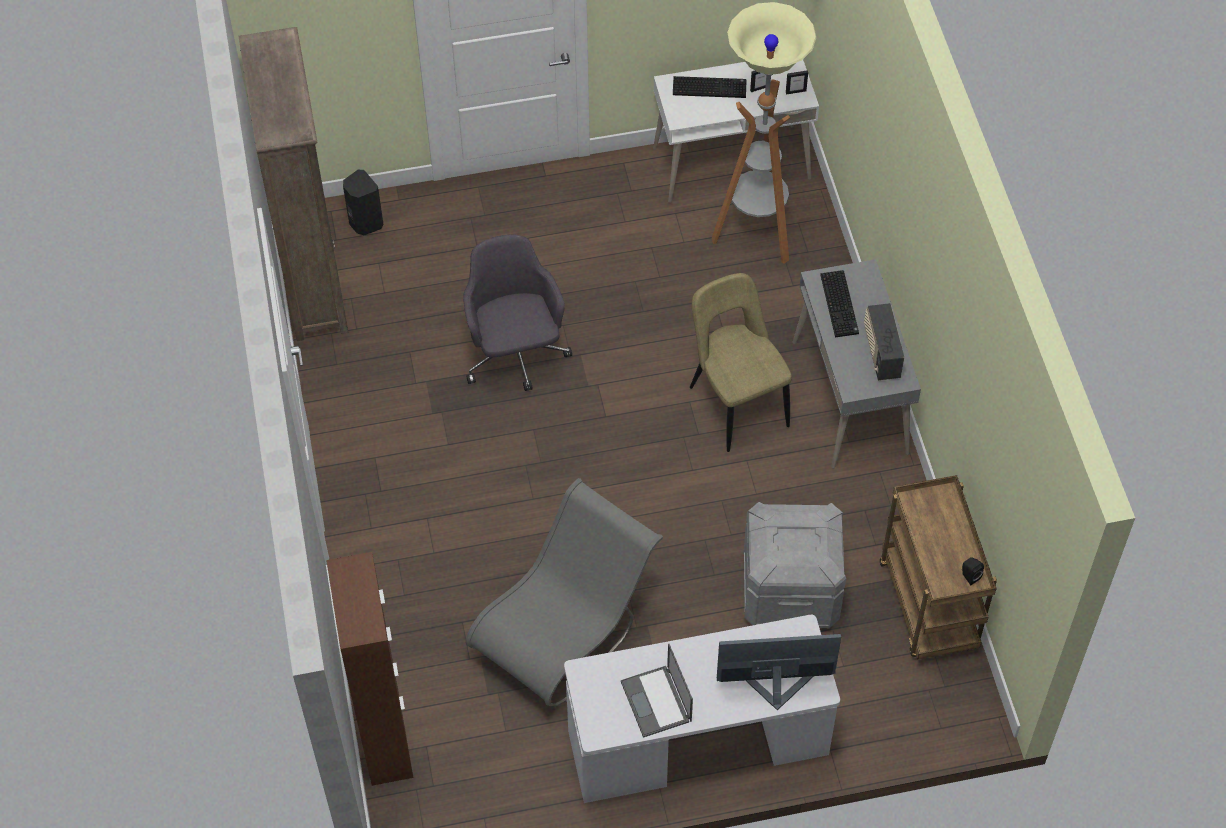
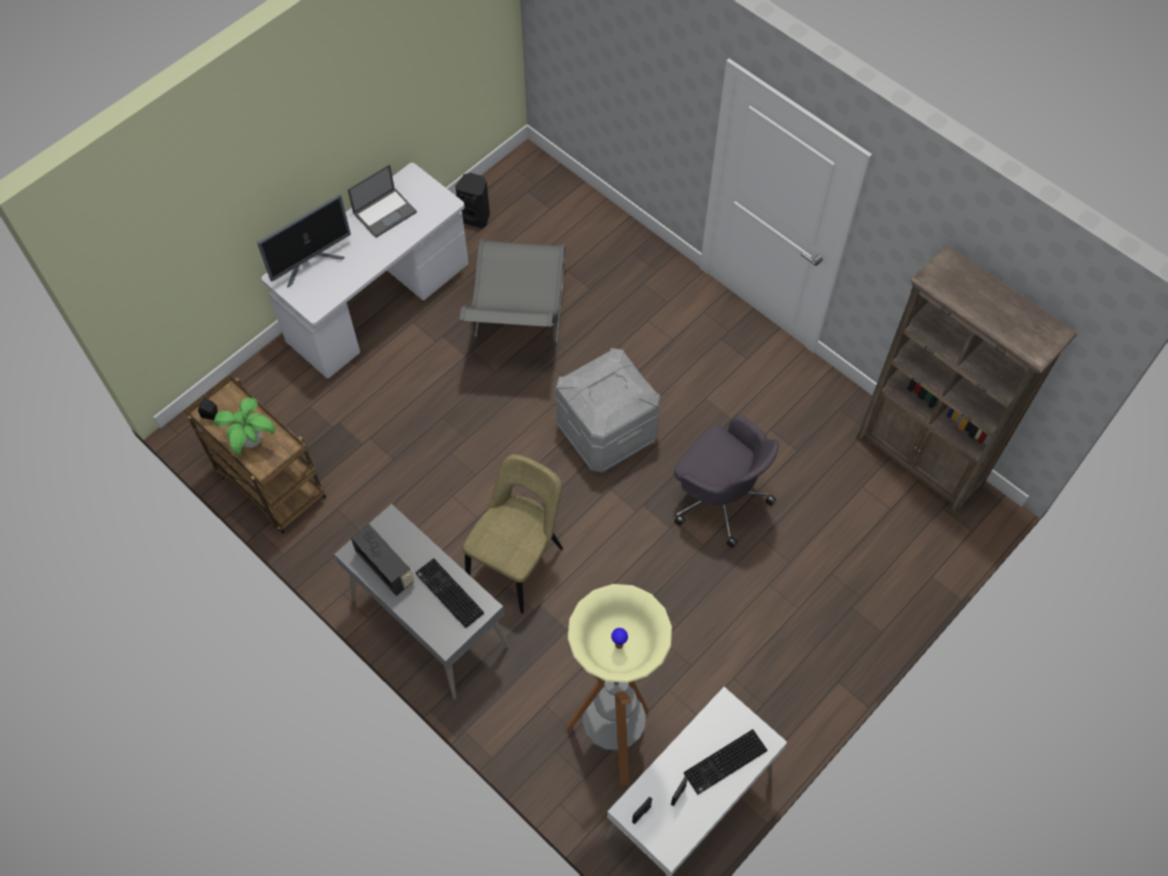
camera: 145 degrees right, 5 degrees up
brown cabinet [326,552,413,786] -> none
black speaker [343,170,383,235] -> black speaker moved to [455,173,490,229]
laptop [621,644,693,738] -> laptop turned 105 degrees clockwise [348,164,417,238]
beige chair [690,273,792,452] -> beige chair turned 90 degrees counterclockwise [463,454,563,613]
grey storage box [743,502,846,629] -> grey storage box moved to [555,348,661,473]
none -> potted plant [214,397,275,454]

